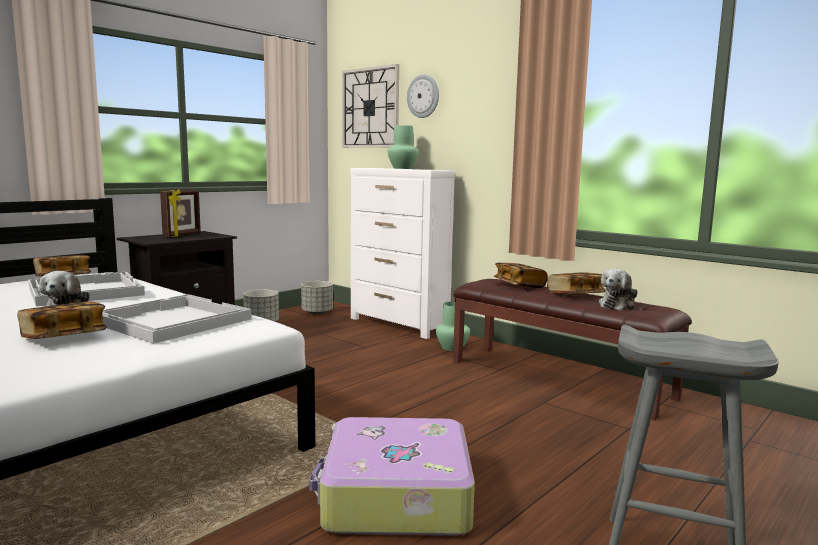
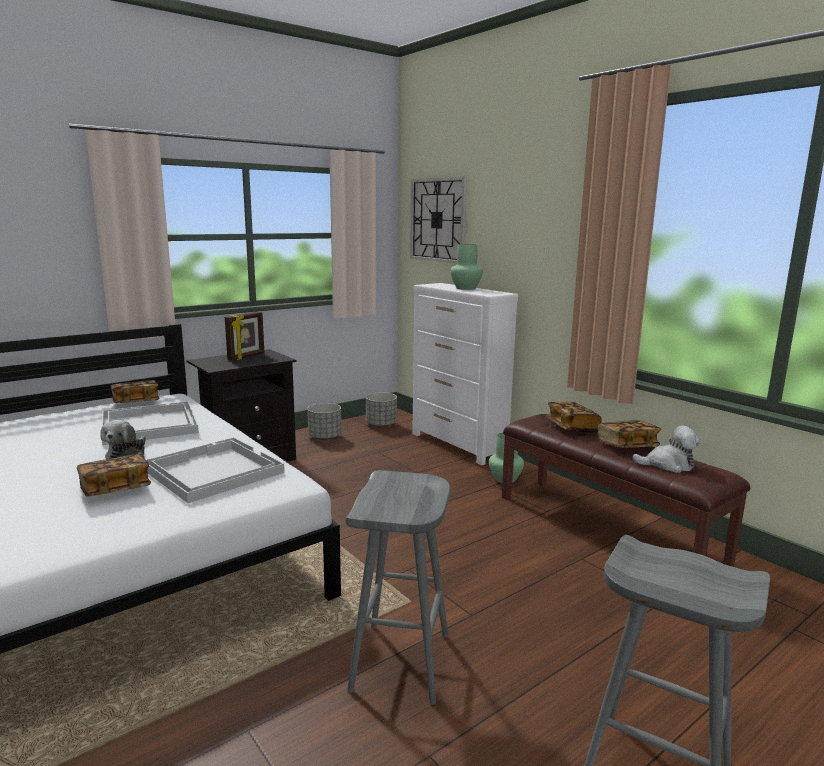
camera: 10 degrees right, 5 degrees up
suitcase [309,417,475,536] -> grey stool [345,470,450,705]
wall clock [407,74,439,118] -> none
plush toy [599,269,638,311] -> plush toy turned 135 degrees counterclockwise [632,425,701,473]

